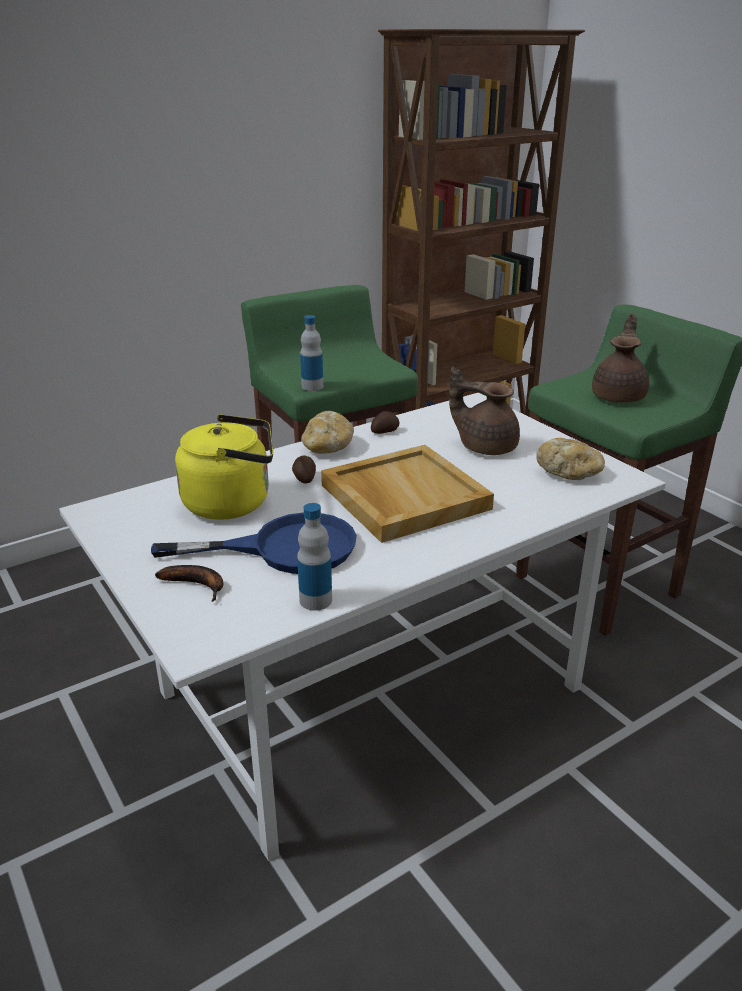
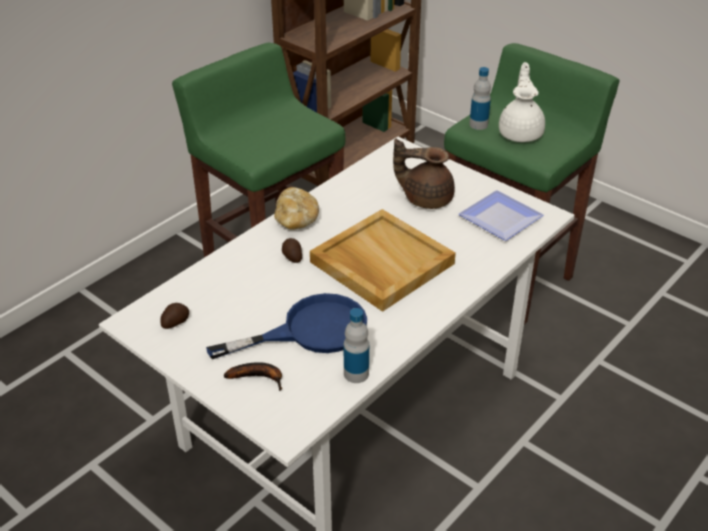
camera: 15 degrees left, 10 degrees up
yellow kettle [175,414,273,520] -> none
bottle [300,315,323,391] -> bottle moved to [469,67,491,130]
potato [371,411,399,434] -> potato moved to [160,303,189,329]
bread [536,438,605,480] -> plate [459,190,544,241]
brown teapot [592,314,649,403] -> white teapot [499,62,545,142]

